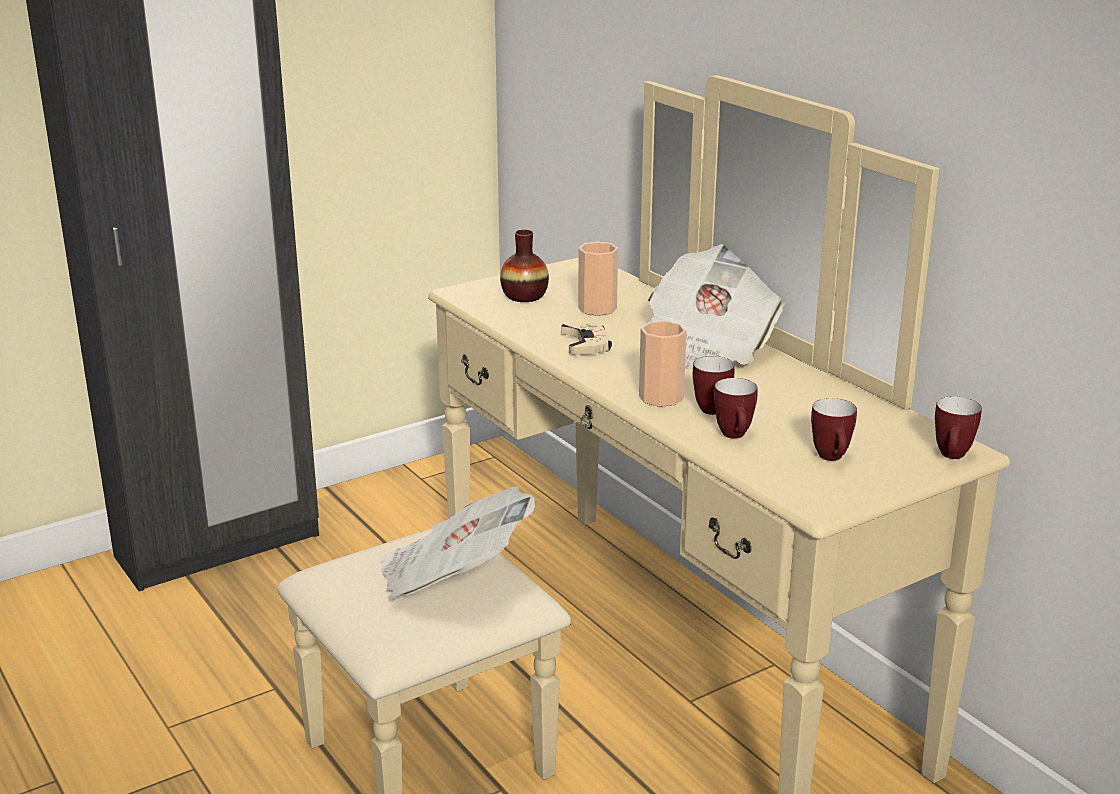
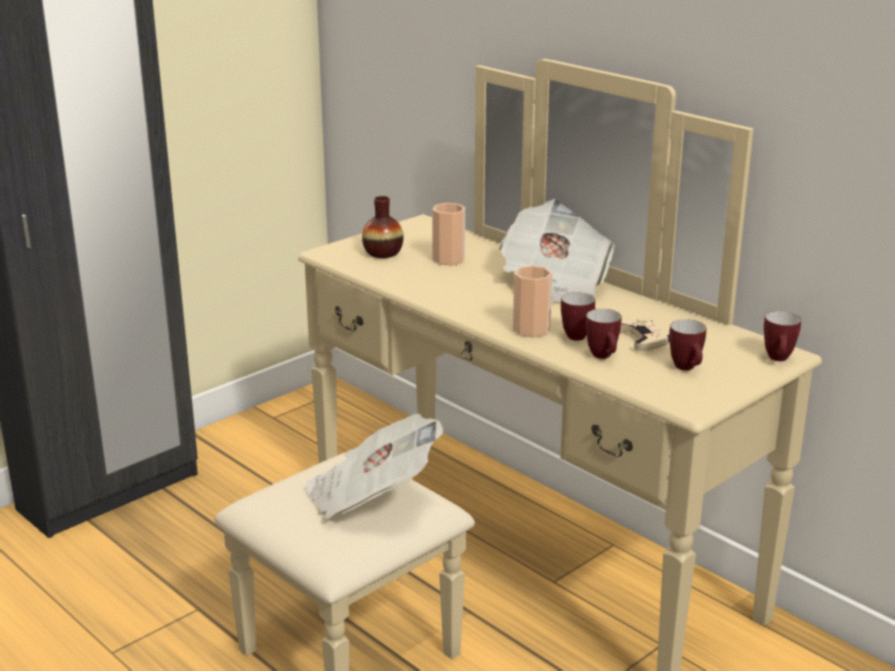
camera: 10 degrees left, 0 degrees up
beige game controller [561,322,612,355] -> beige game controller moved to [620,319,670,351]

